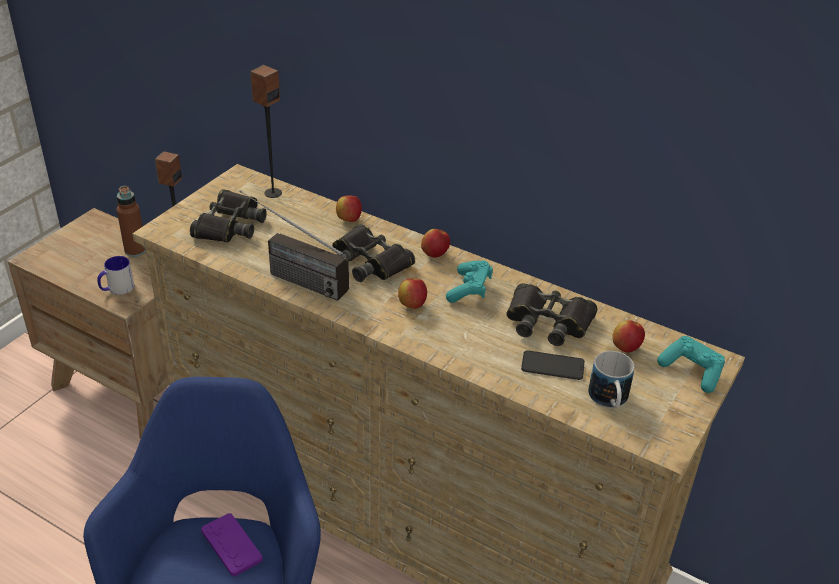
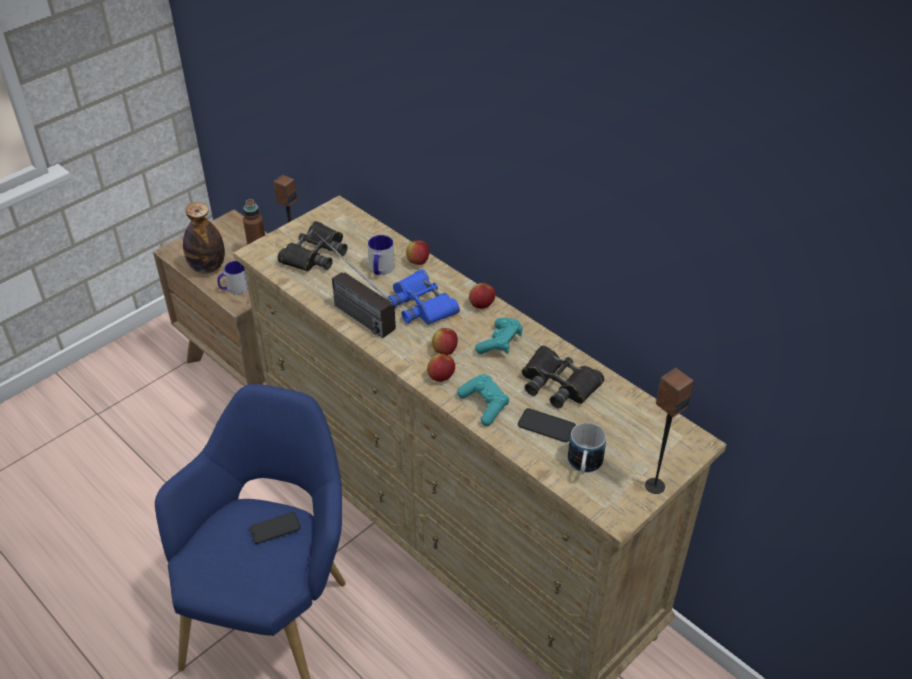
camera: 15 degrees right, 5 degrees up
purple game controller [201,513,263,577] -> phone [249,512,301,544]
speaker [250,65,282,198] -> speaker moved to [645,368,694,494]
black binoculars [332,224,415,282] -> blue binoculars [388,269,460,325]
apple [612,320,645,353] -> apple moved to [427,354,455,382]
turquoise game controller [657,336,725,393] -> turquoise game controller moved to [457,374,509,426]
none -> bottle [183,202,225,274]
none -> mug [368,235,395,275]

